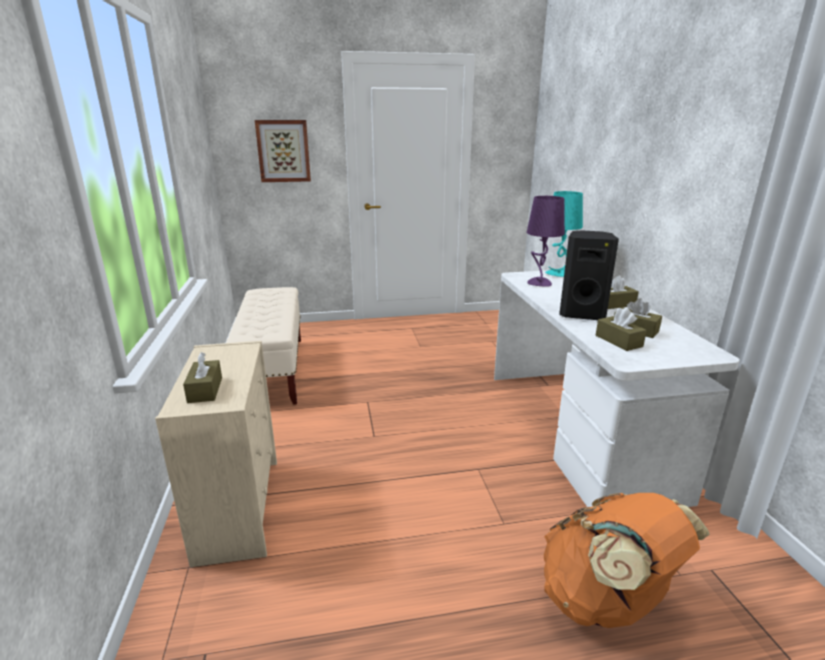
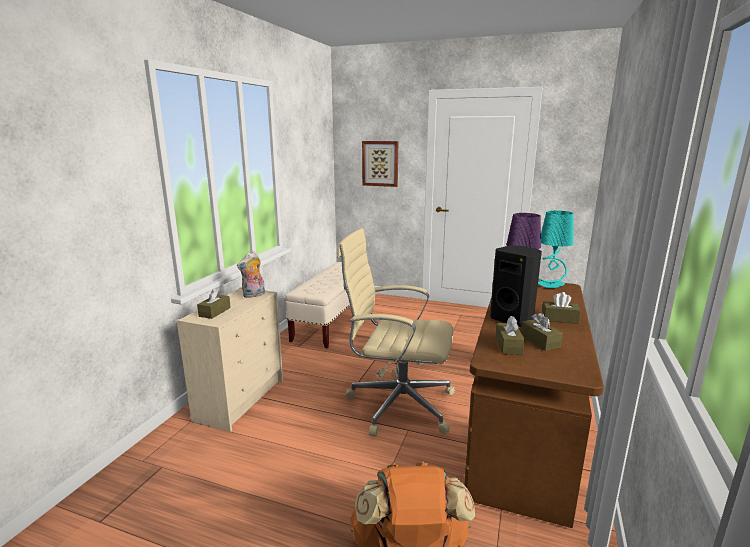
camera: 30 degrees right, 5 degrees down
white desk [494,270,740,507] -> brown desk [464,280,604,528]
none -> plush toy [237,252,265,298]
none -> beige office chair [337,228,455,437]

